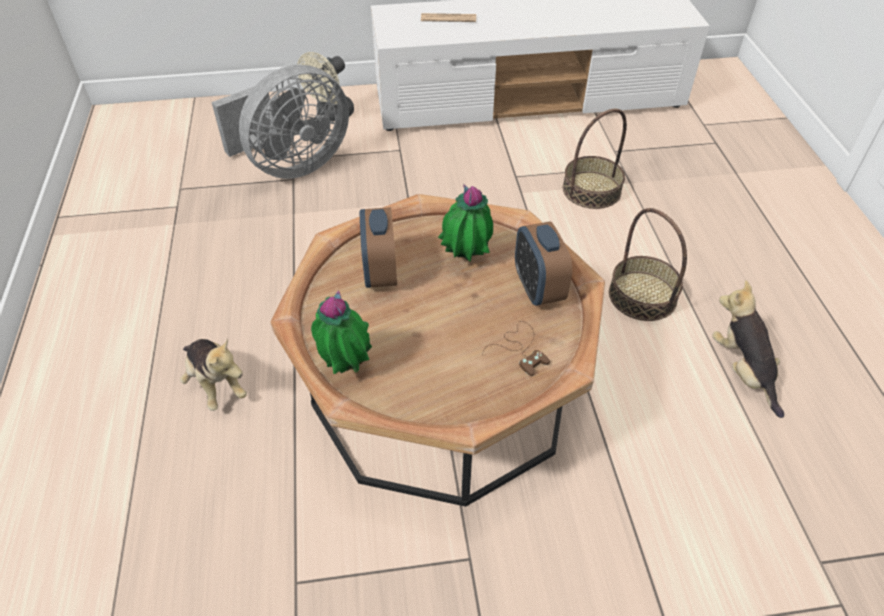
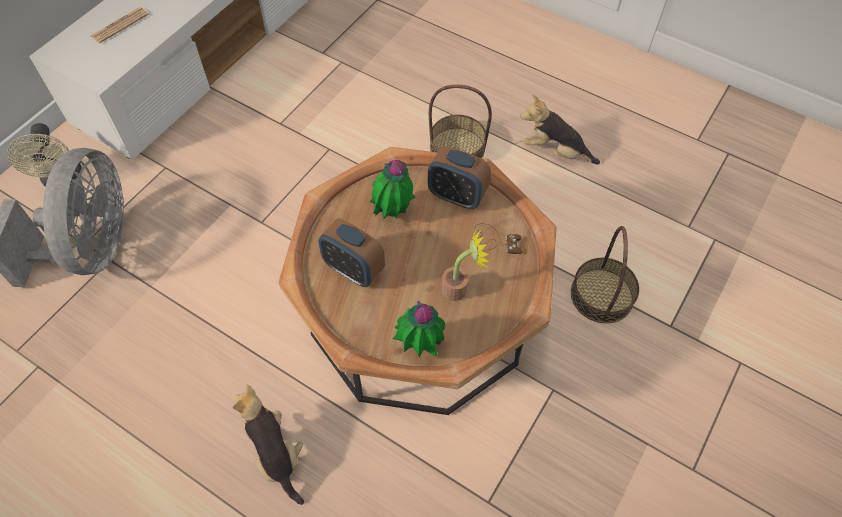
camera: 50 degrees left, 10 degrees up
plush toy [180,339,247,411] -> plush toy turned 120 degrees counterclockwise [233,385,304,505]
basket [563,109,627,209] -> basket moved to [571,226,639,323]
none -> potted plant [442,227,490,301]

